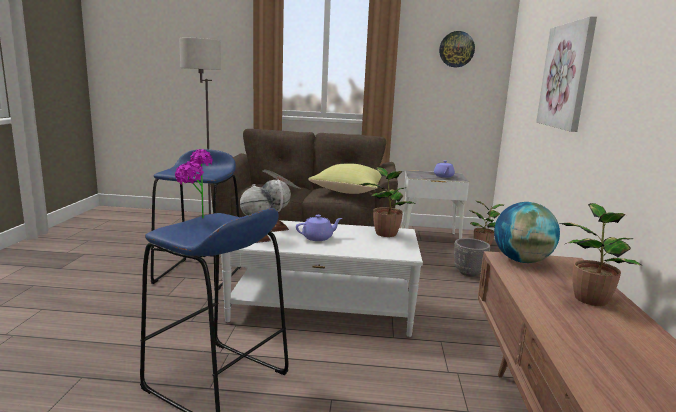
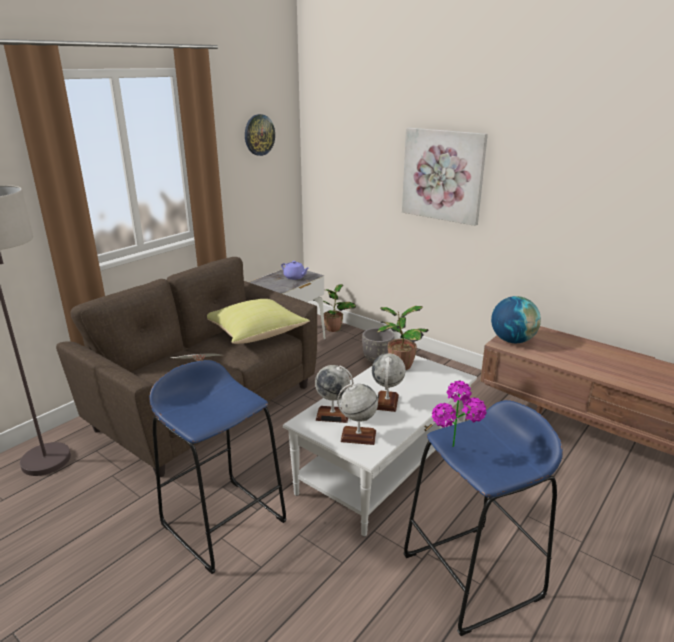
camera: 55 degrees left, 10 degrees up
purple teapot [296,215,342,241] -> globe [372,353,406,412]
potted plant [559,203,641,306] -> none

